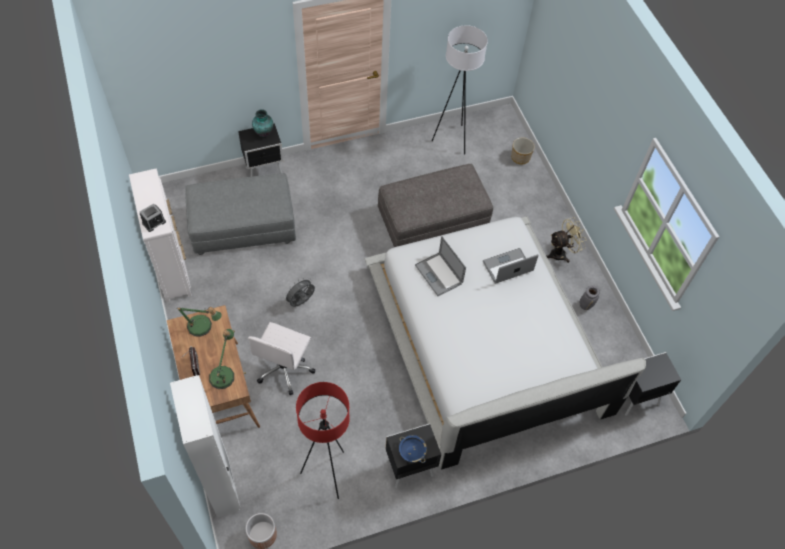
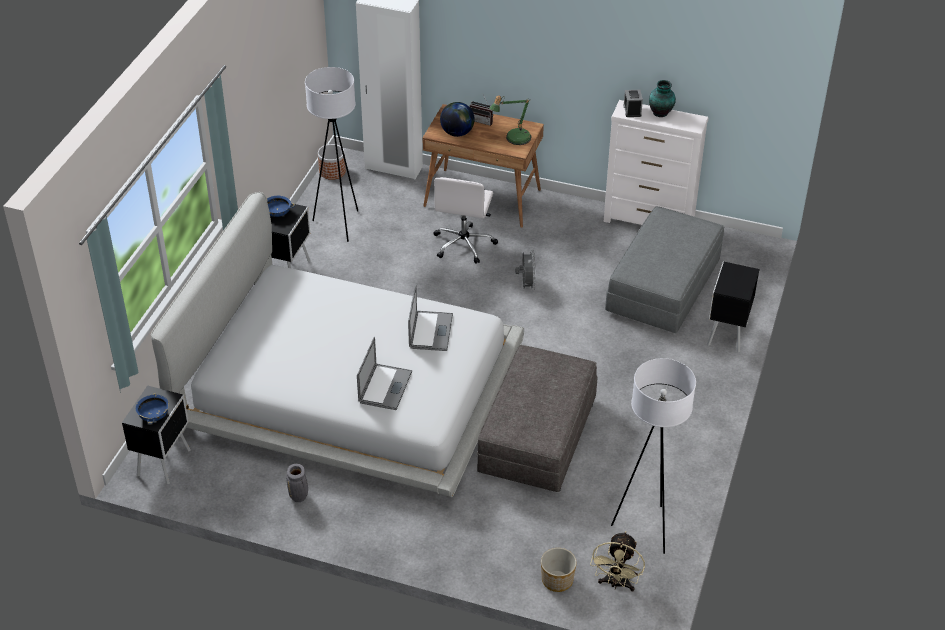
camera: 130 degrees right, 15 degrees down
table lamp [209,329,234,389] -> globe [440,102,475,137]
white office chair [248,322,315,395] -> white office chair turned 135 degrees counterclockwise [433,177,498,264]
vase [252,109,273,137] -> vase moved to [649,80,676,117]
red floor lamp [296,382,350,499] -> white floor lamp [305,67,358,242]
laptop [415,236,466,296] -> laptop turned 90 degrees clockwise [408,284,453,351]
beige fan [547,217,586,263] -> beige fan moved to [590,531,645,592]
none -> blue bowl [136,394,169,424]

